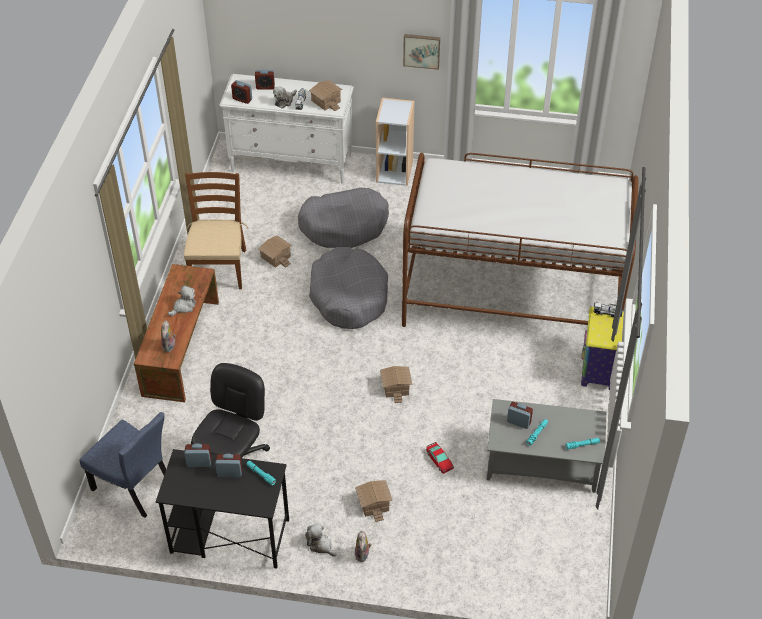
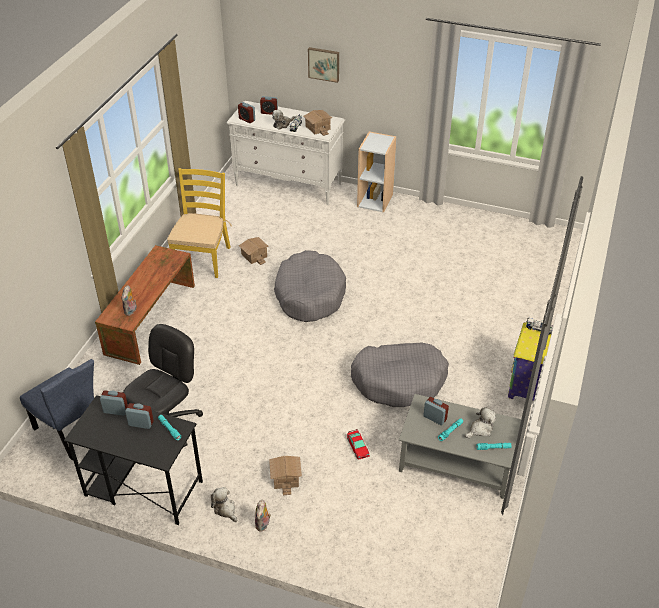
camera: 10 degrees right, 5 degrees down
plush toy [168,285,196,316] -> plush toy moved to [465,407,496,438]
brown chair [184,172,249,289] -> yellow chair [167,168,232,278]
grey dog bed [298,188,389,248] -> grey dog bed moved to [351,342,449,407]
toy house [380,366,412,403] -> none
brown bed [402,153,639,327] -> none
picture [403,34,440,70] -> picture moved to [308,47,339,83]

